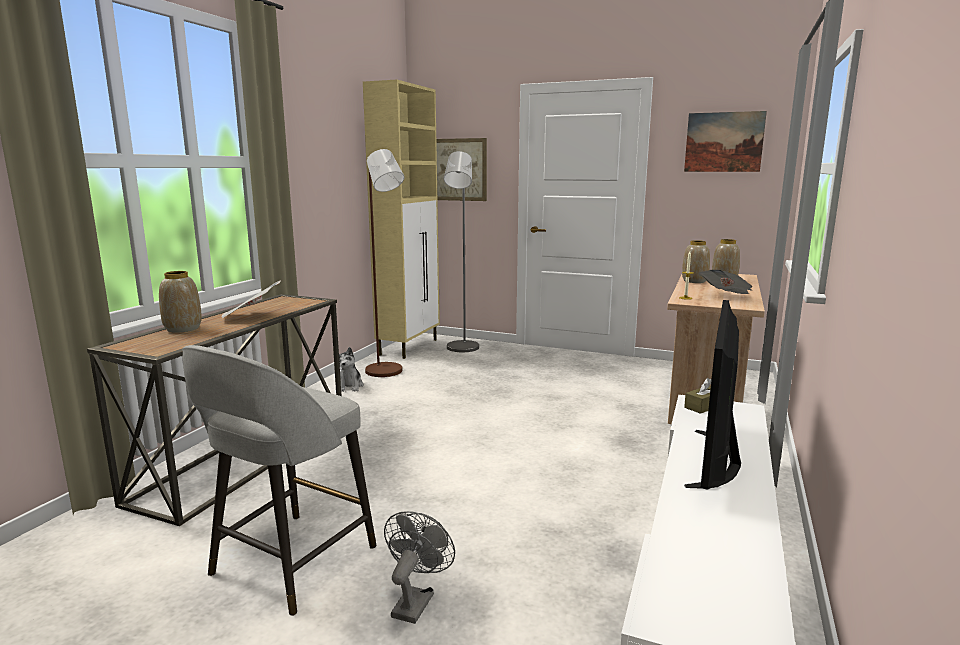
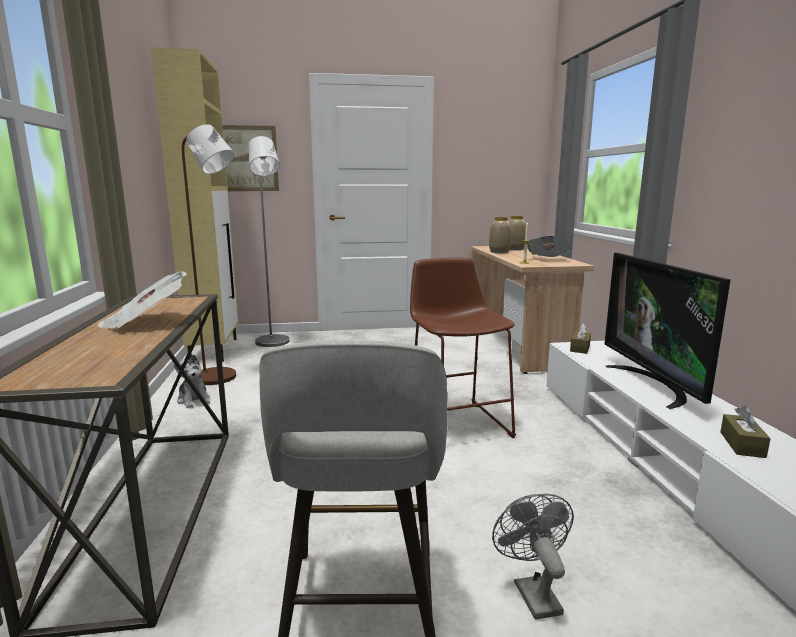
camera: 30 degrees left, 0 degrees up
vase [159,271,202,333] -> none
picture [684,111,767,172] -> none
none -> brown stool [410,257,516,438]
none -> brown tissue box [720,406,771,458]

